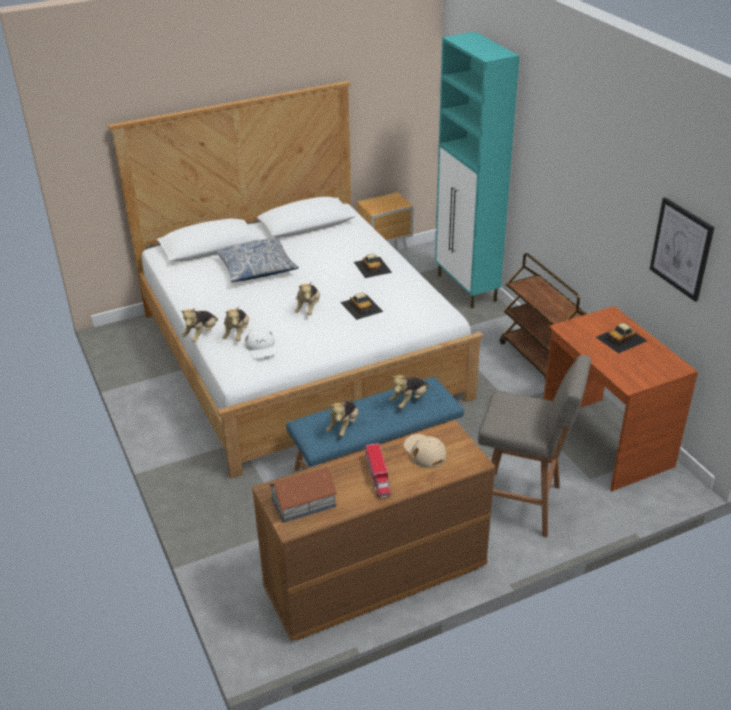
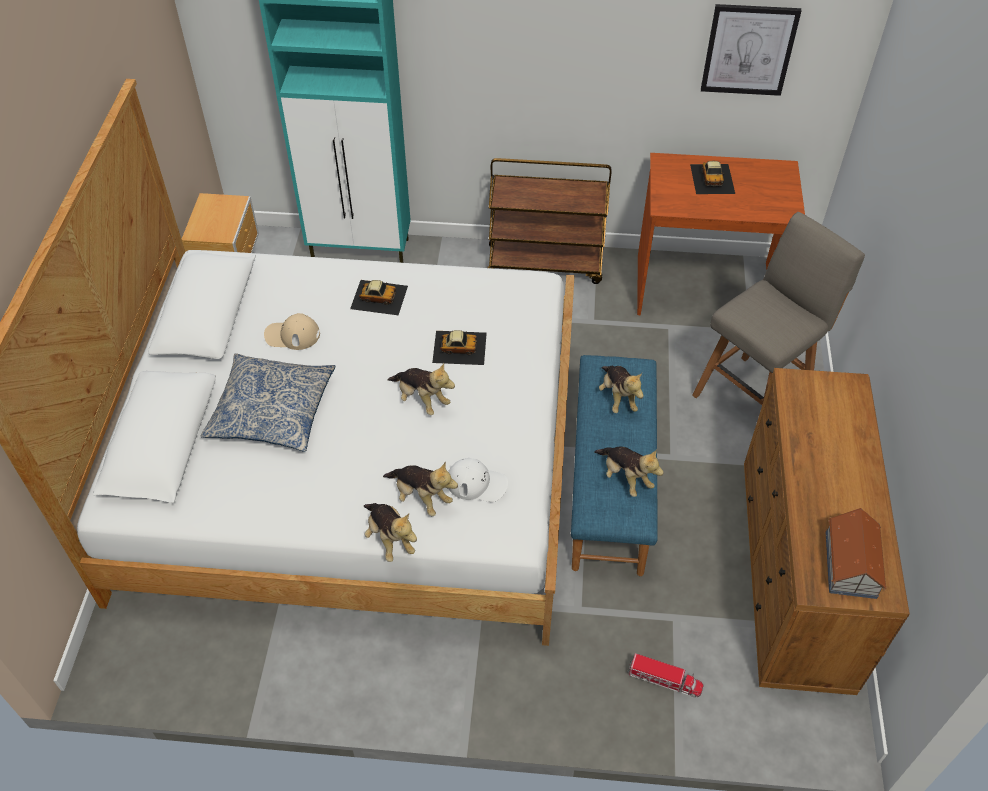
camera: 60 degrees left, 15 degrees up
toy truck [366,443,391,498] -> toy truck moved to [627,653,704,697]
beige cap [404,434,446,468] -> beige cap moved to [264,313,320,350]

